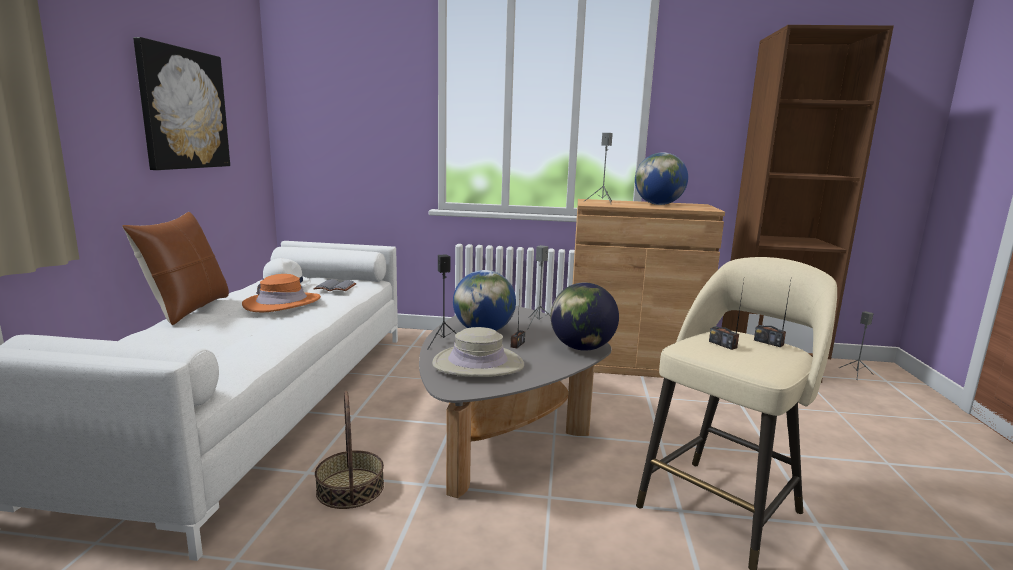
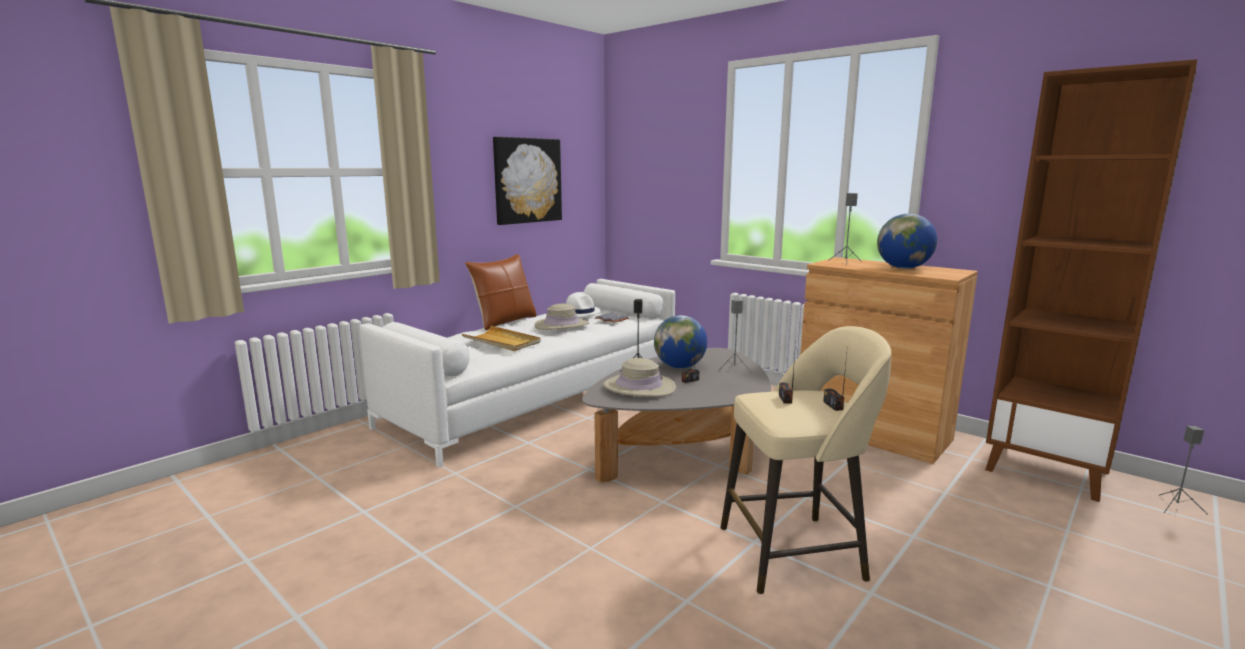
camera: 35 degrees right, 0 degrees up
orange hat [242,274,321,313] -> beige hat [534,304,590,330]
basket [315,391,384,509] -> none
globe [551,282,619,351] -> none
none -> beige tray [462,326,541,351]

